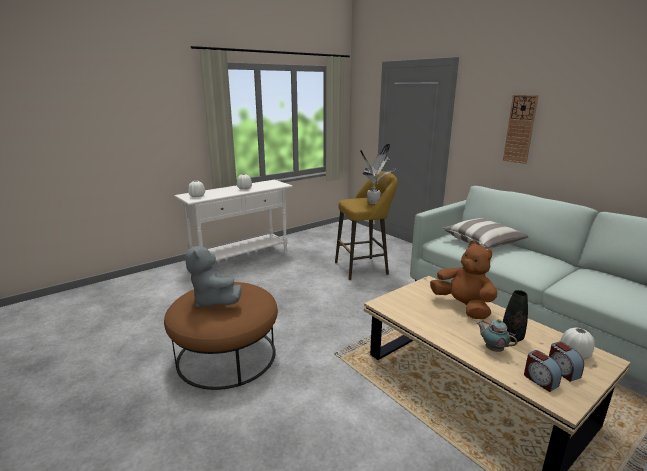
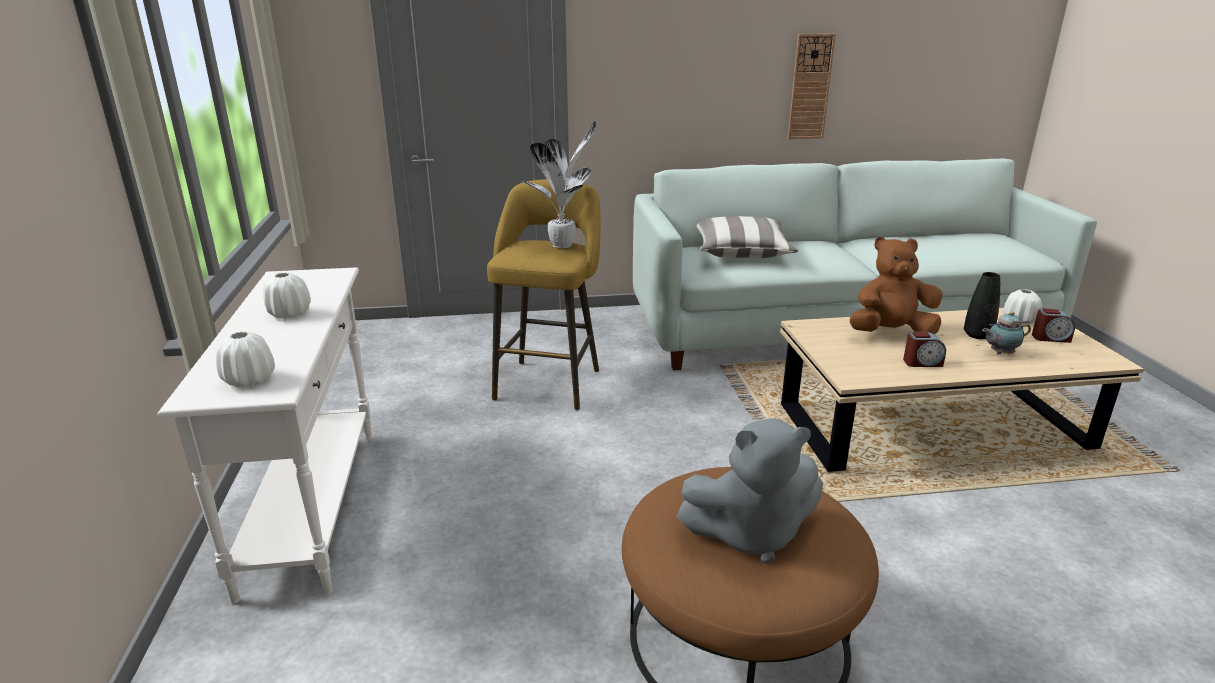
camera: 60 degrees left, 5 degrees up
wall clock [503,95,539,164] -> wall clock moved to [788,34,836,139]
alarm clock [524,350,562,392] -> alarm clock moved to [903,332,946,367]

